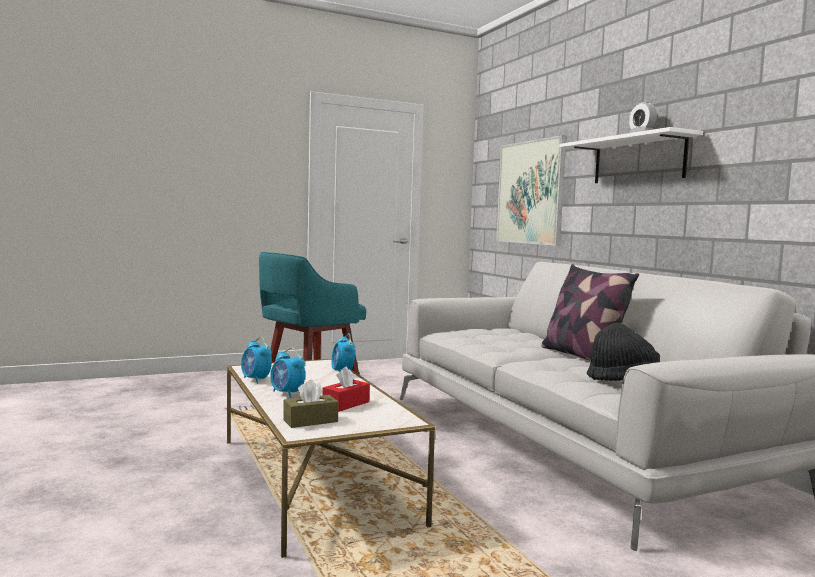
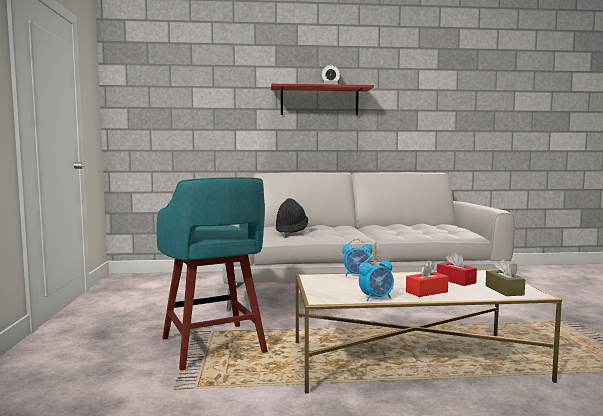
camera: 70 degrees left, 0 degrees up
alarm clock [270,347,305,398] -> red tissue box [406,261,449,297]
picture [496,135,566,246] -> none
pillow [541,264,639,361] -> none
white shelf [559,127,703,183] -> red shelf [271,84,374,115]
black hat [587,323,660,381] -> black hat moved to [276,198,308,233]

